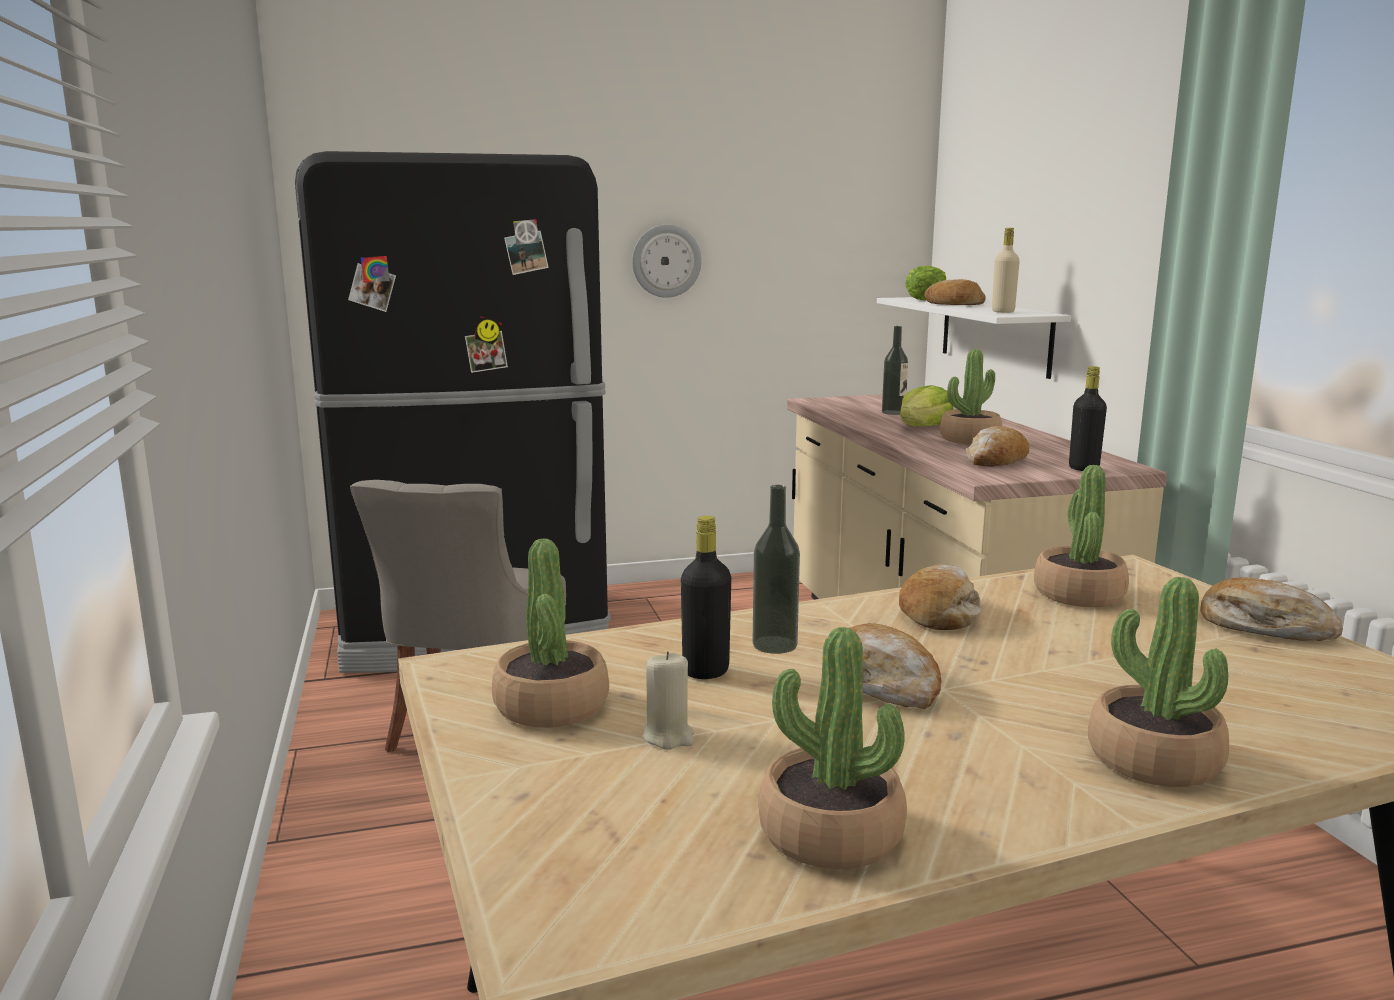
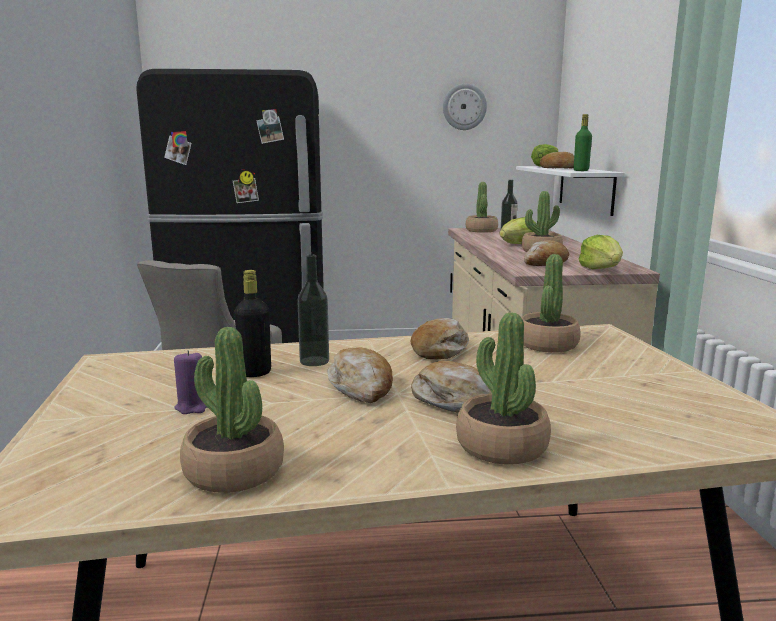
camera: 10 degrees right, 0 degrees up
potted plant [492,538,609,728] -> potted plant moved to [466,182,498,233]
wall clock [632,224,702,298] -> wall clock moved to [443,83,487,130]
beige candle [643,651,694,750] -> purple candle [174,350,208,414]
beige bottle [992,228,1020,313] -> green bottle [574,114,592,171]
black bottle [1069,366,1107,471] -> lettuce [578,235,623,269]
bread [1200,577,1343,641] -> bread moved to [411,361,492,413]

